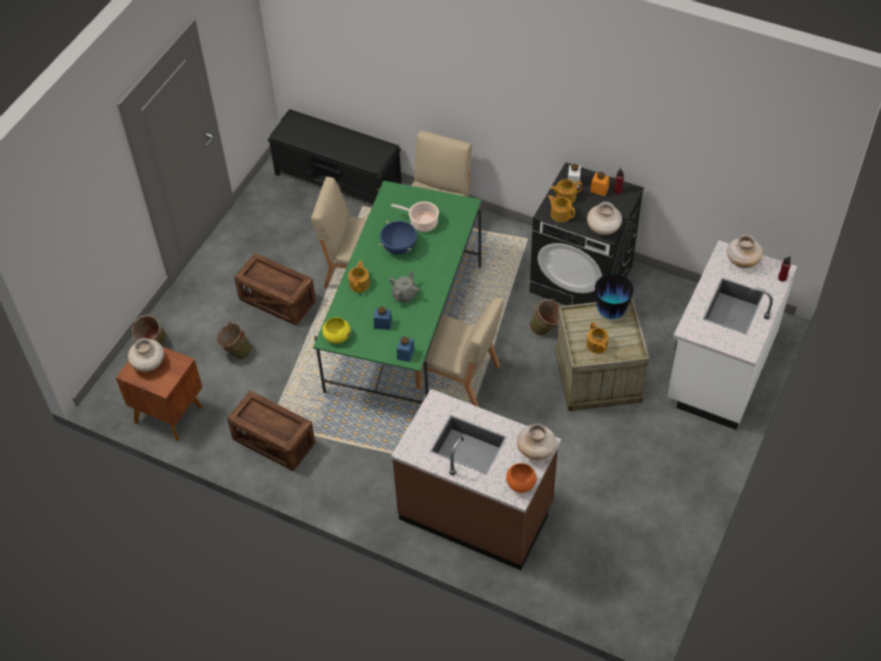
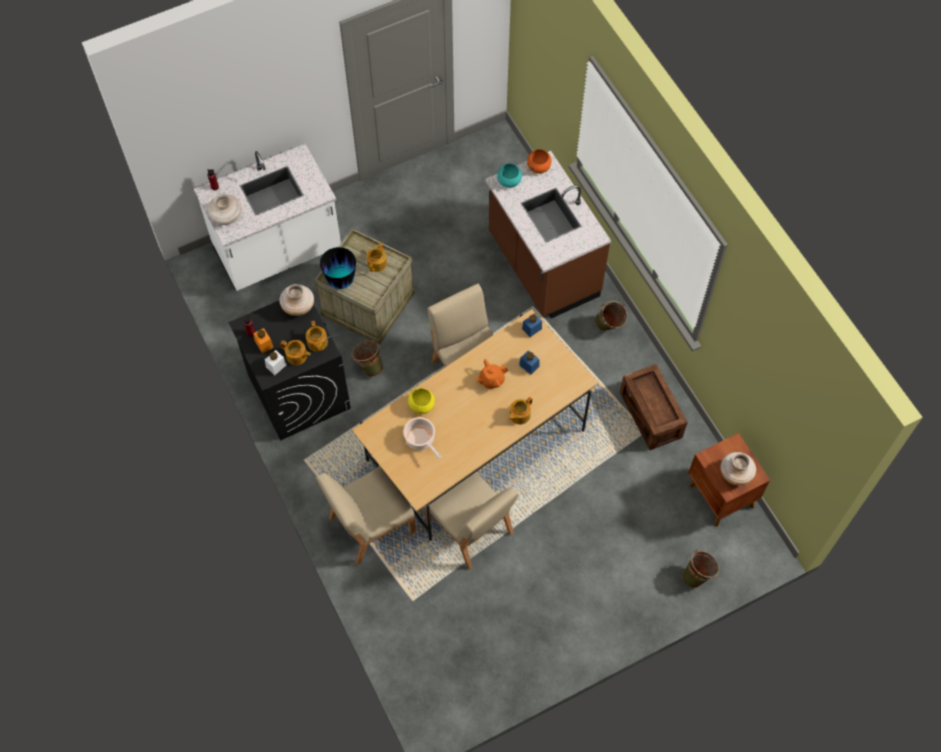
camera: 145 degrees left, 10 degrees up
green bucket [216,322,252,360] -> green bucket moved to [595,300,628,331]
crate [234,253,316,326] -> none
black bench [268,109,402,204] -> none
green dining table [313,181,481,404] -> beige dining table [352,309,599,541]
yellow bowl [322,317,350,343] -> yellow bowl moved to [408,388,435,414]
blue cooking pot [378,220,418,254] -> none
grey teapot [389,271,419,303] -> orange teapot [476,359,508,389]
beige vase [517,424,556,460] -> turquoise bowl [497,164,522,188]

